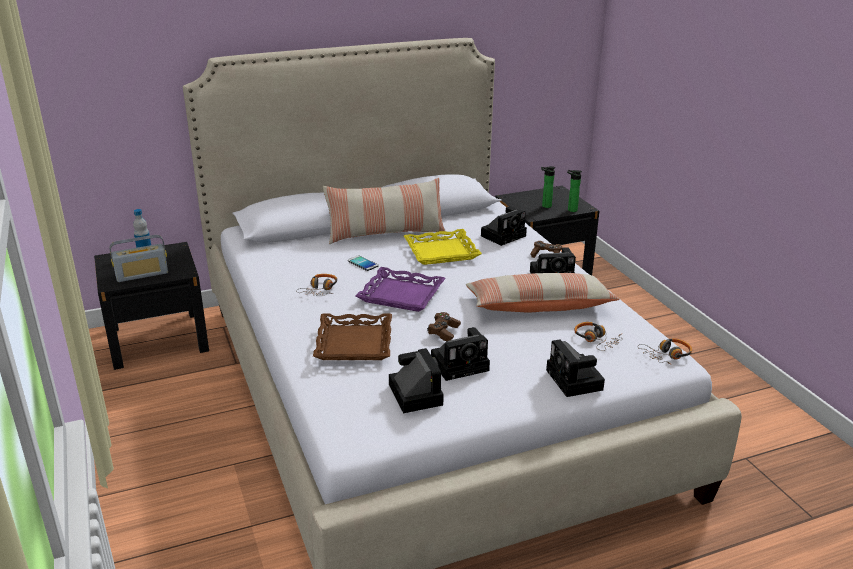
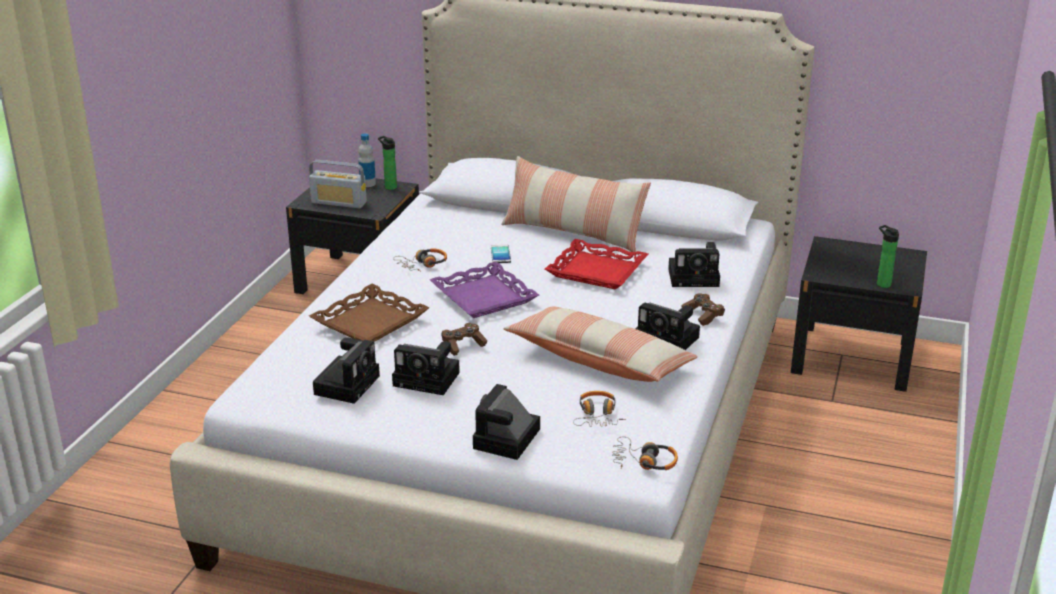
camera: 40 degrees right, 0 degrees up
yellow tray [404,229,482,265] -> red tray [545,239,648,289]
bottle [541,166,555,208] -> bottle moved to [378,136,397,190]

